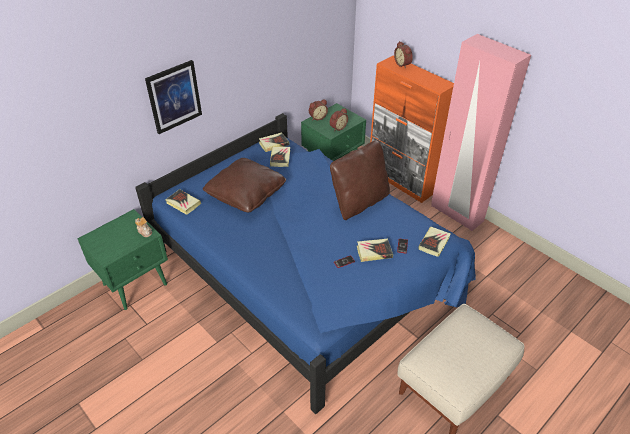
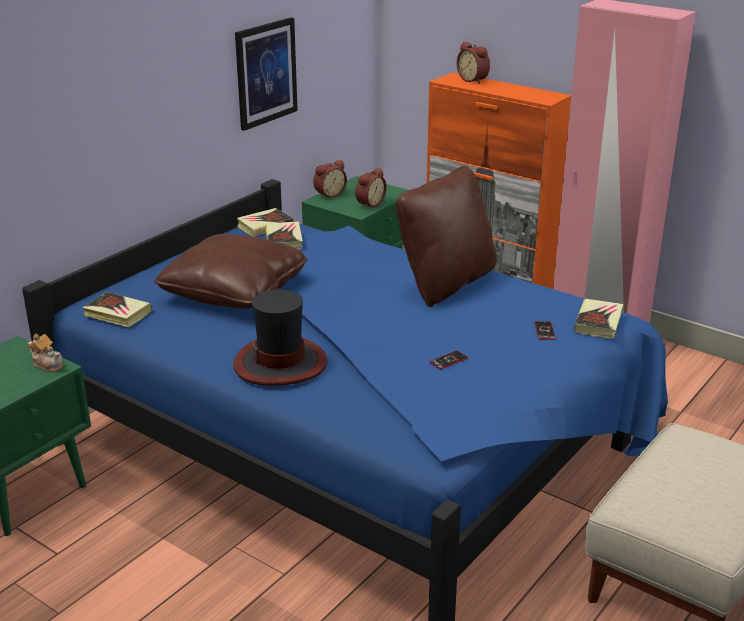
camera: 10 degrees left, 15 degrees down
picture [145,60,202,134] -> picture moved to [235,17,298,131]
book [357,239,393,262] -> none
none -> hat [234,290,327,386]

